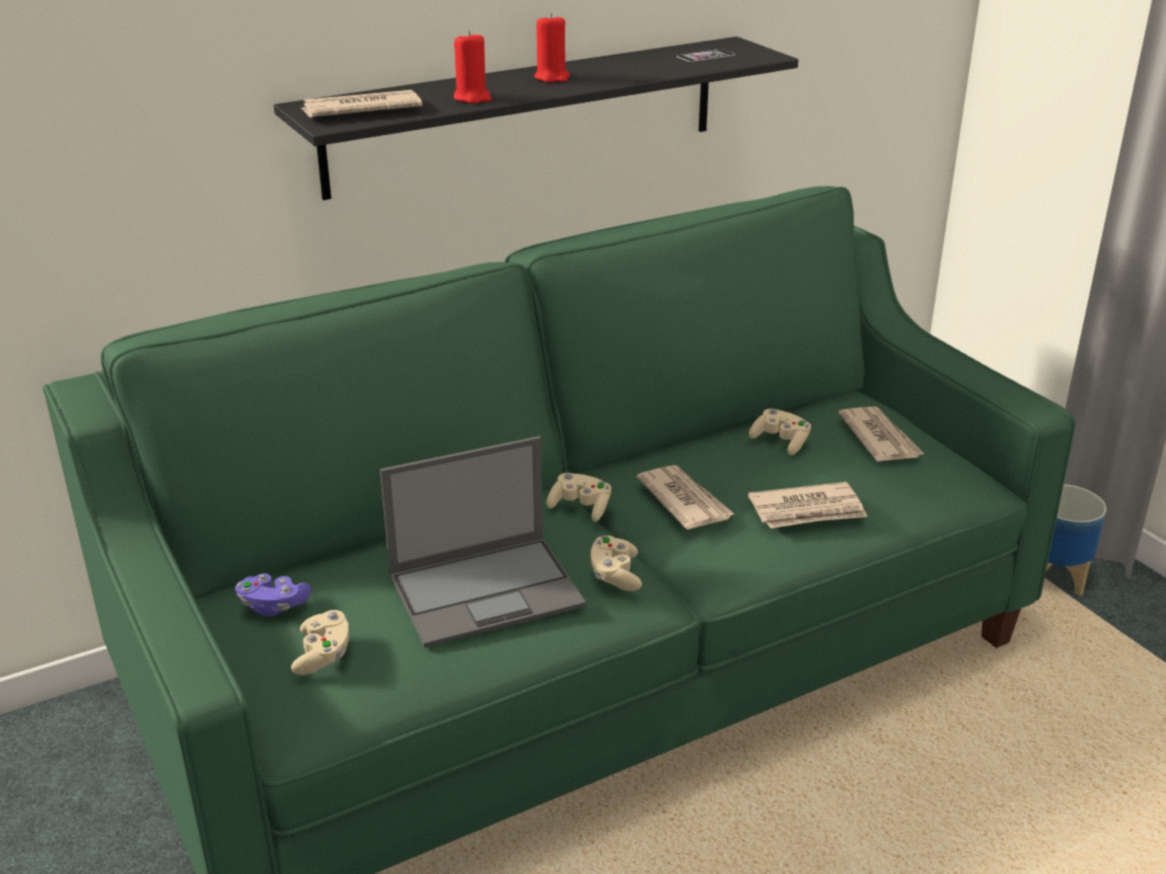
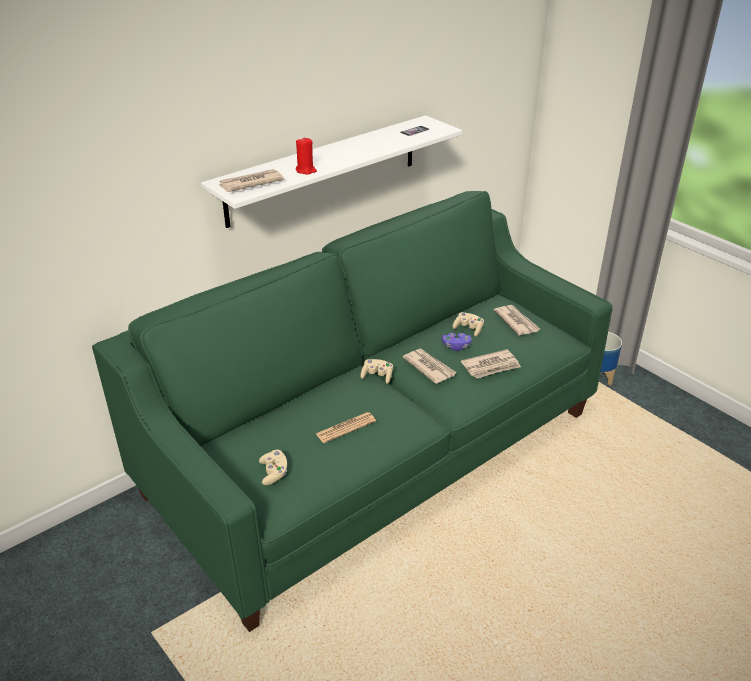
camera: 10 degrees left, 5 degrees up
purple game controller [235,573,311,617] -> purple game controller moved to [442,333,472,351]
black shelf [274,37,798,200] -> white shelf [201,115,463,228]
laptop [380,436,586,648] -> newspaper [316,412,376,443]
red candle [534,13,570,82] -> none
beige game controller [591,535,642,591] -> none

